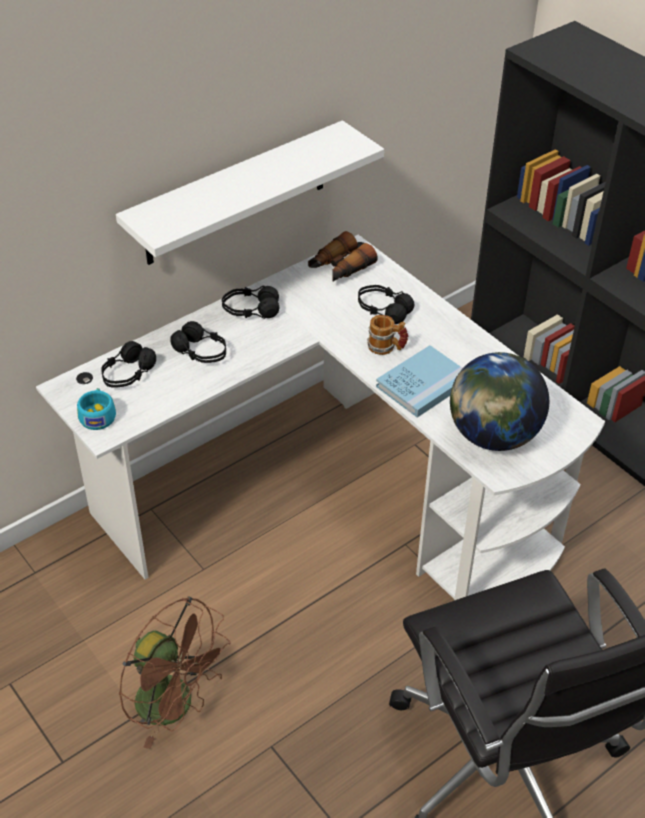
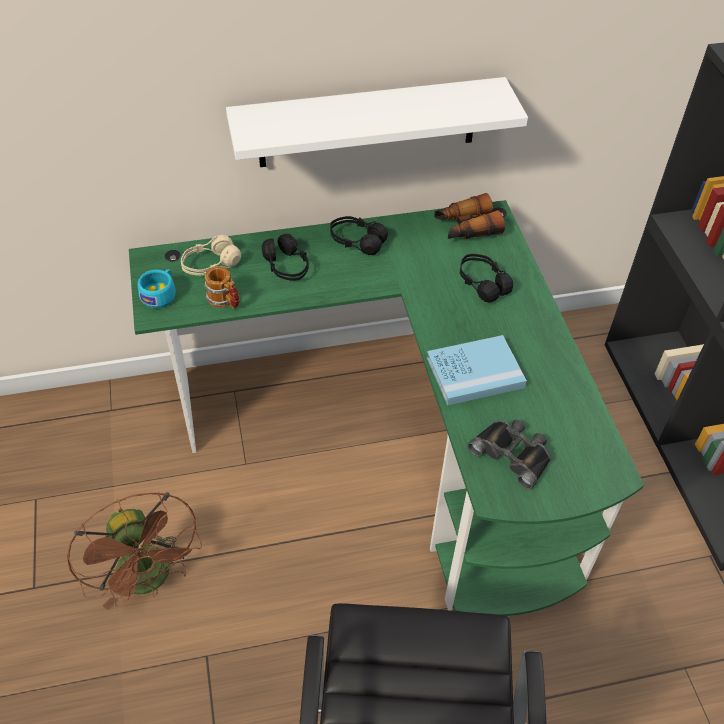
camera: 25 degrees right, 5 degrees up
white desk [36,234,605,600] -> green desk [129,200,644,616]
black headphones [101,341,156,388] -> beige headphones [181,235,241,276]
mug [367,315,408,355] -> mug moved to [204,266,240,309]
globe [450,352,549,451] -> black binoculars [467,420,551,490]

